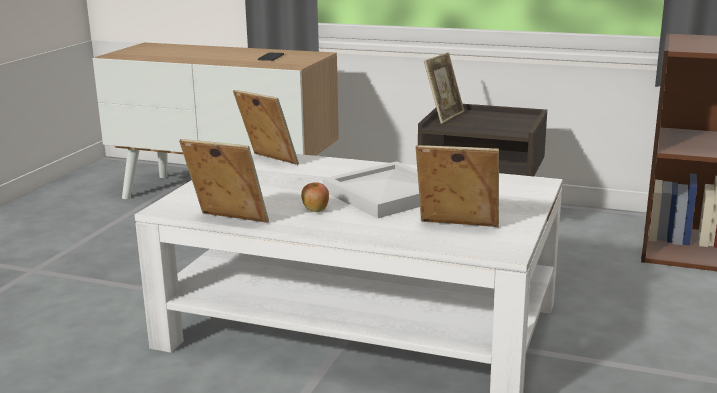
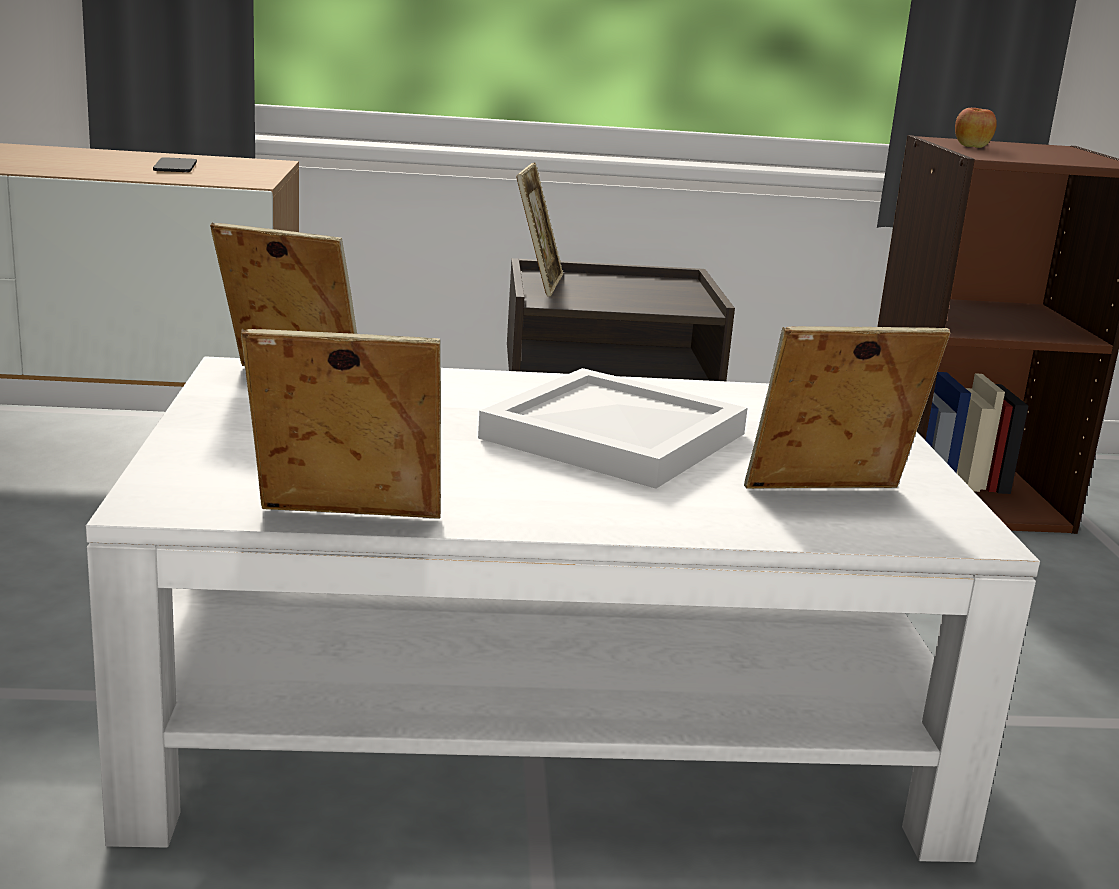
camera: 25 degrees left, 0 degrees up
apple [301,183,329,212] -> apple moved to [955,108,997,148]

